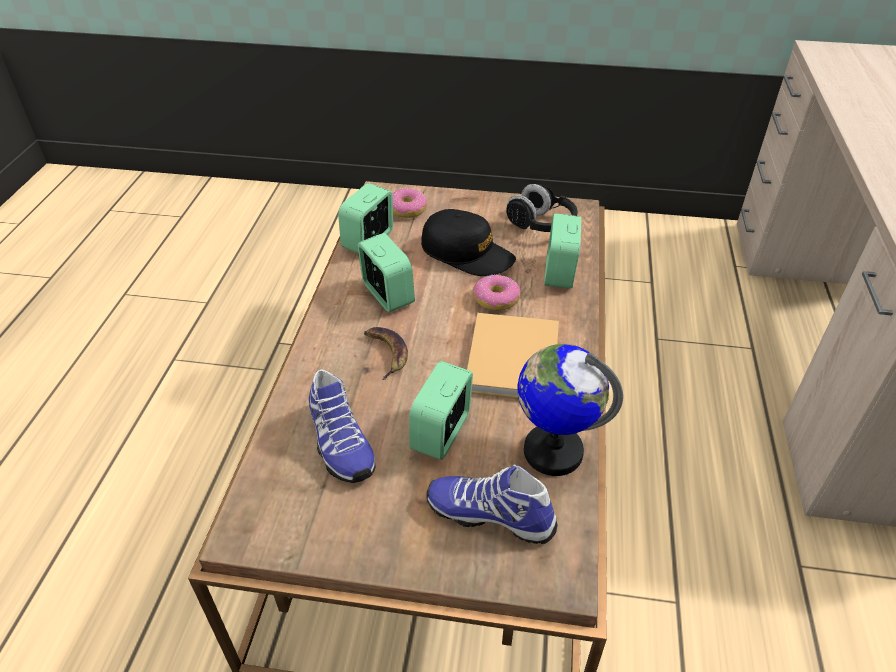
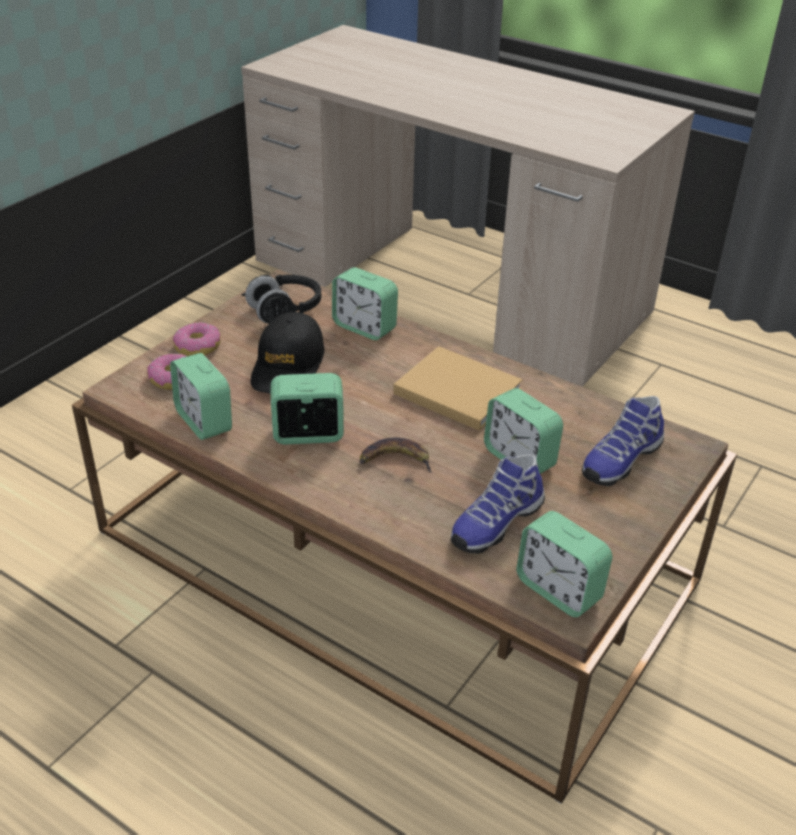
camera: 65 degrees left, 5 degrees down
shoe [309,370,375,483] -> shoe turned 135 degrees clockwise [451,454,545,554]
black cap [421,209,516,276] -> black cap turned 135 degrees clockwise [251,312,324,394]
donut [473,274,521,311] -> donut moved to [173,322,221,356]
globe [517,344,623,476] -> none
none -> alarm clock [516,511,613,617]

